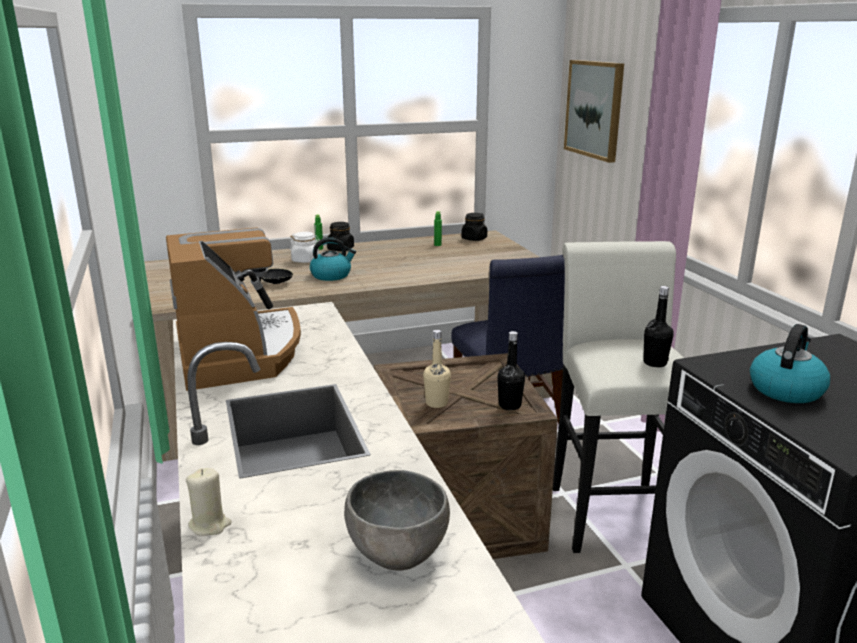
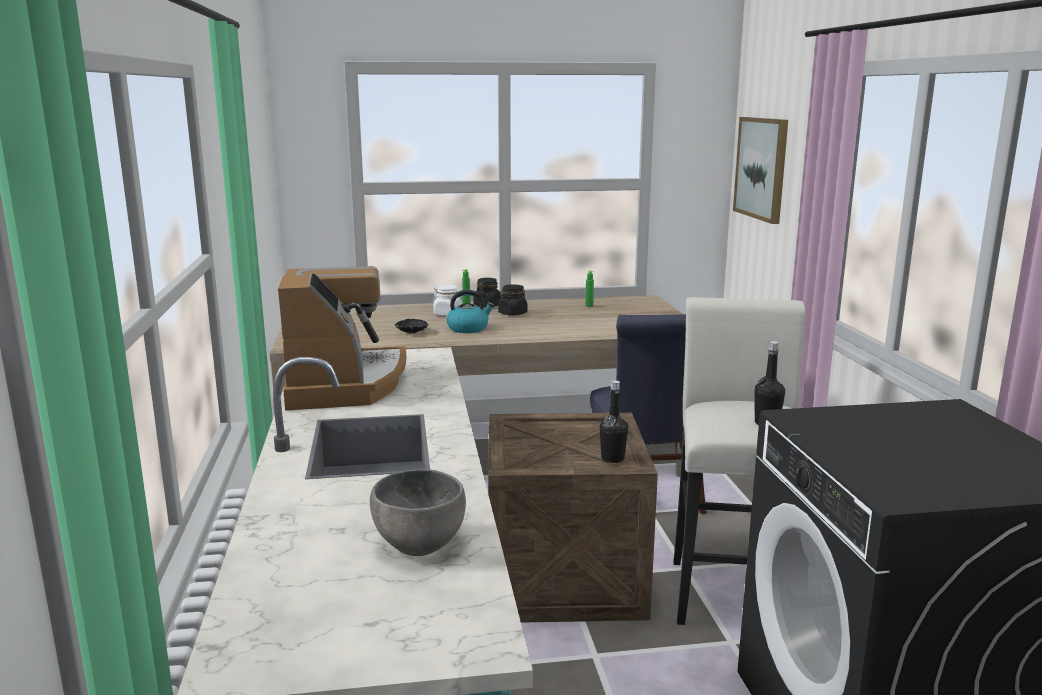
camera: 10 degrees right, 5 degrees down
beige candle [186,468,232,536] -> none
beige bottle [423,330,451,408] -> none
black jar [461,213,487,241] -> black jar moved to [498,284,527,316]
kettle [750,324,831,403] -> none

